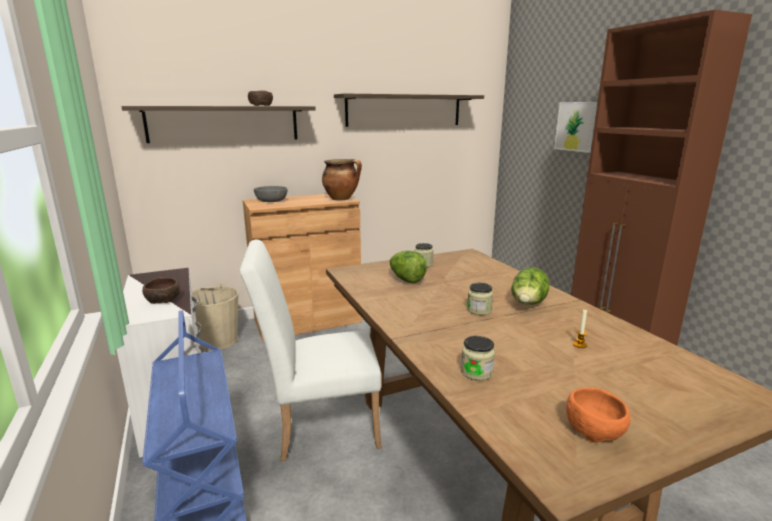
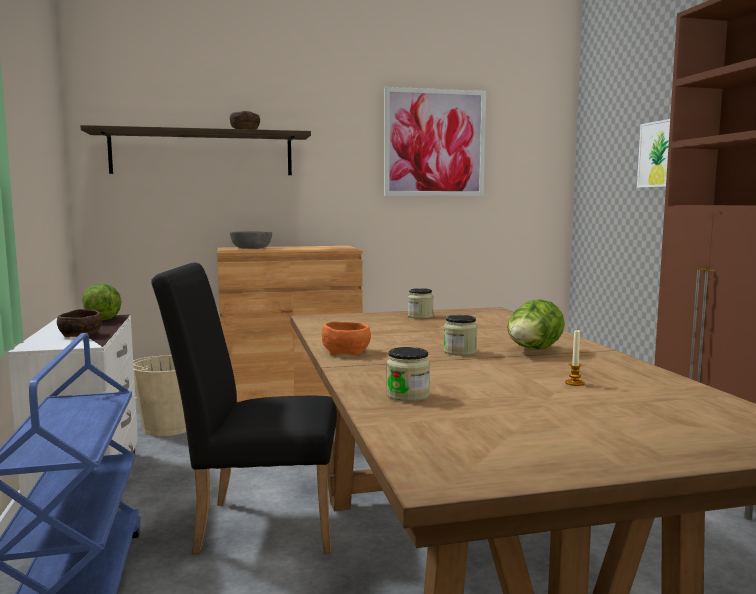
camera: 10 degrees right, 10 degrees down
white chair [239,240,381,461] -> black chair [151,263,337,554]
cooking pot [322,159,362,200] -> none
shelf [334,93,484,127] -> picture [384,87,486,196]
lettuce [389,250,427,283] -> lettuce moved to [82,283,122,320]
orange bowl [566,388,630,443] -> orange bowl moved to [322,321,371,355]

